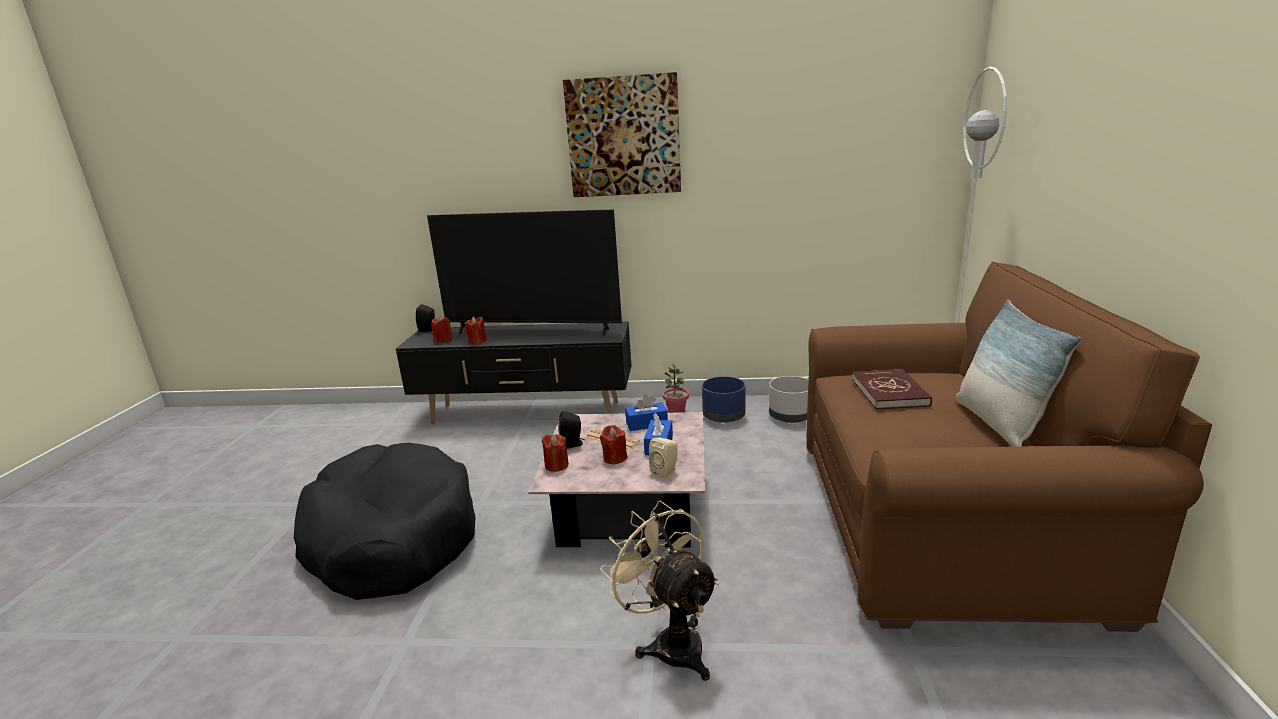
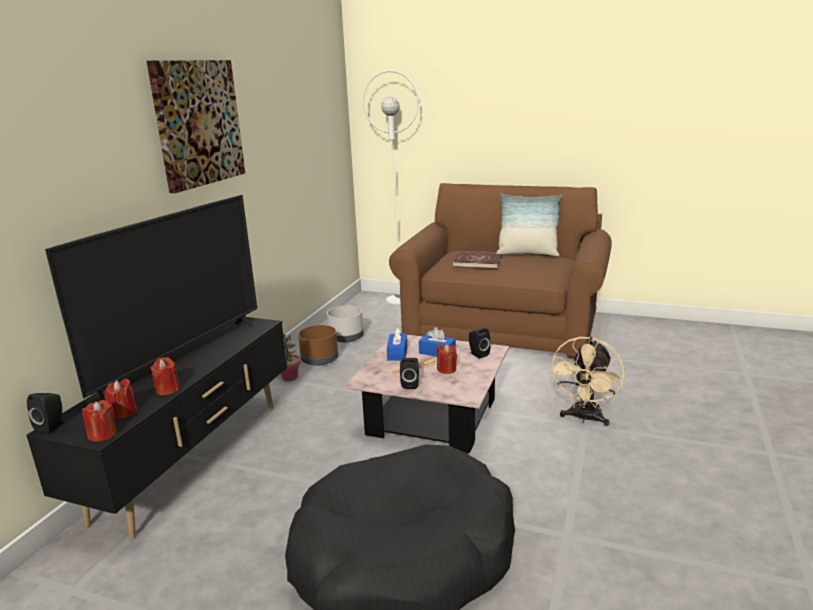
camera: 75 degrees left, 0 degrees up
red candle [542,434,569,472] -> red candle moved to [82,400,117,442]
beige fan [600,501,719,681] -> beige fan turned 45 degrees counterclockwise [549,337,625,426]
beige speaker [649,438,678,479] -> black speaker [469,328,491,359]
blue planter [702,376,745,423] -> brown planter [298,325,338,366]

